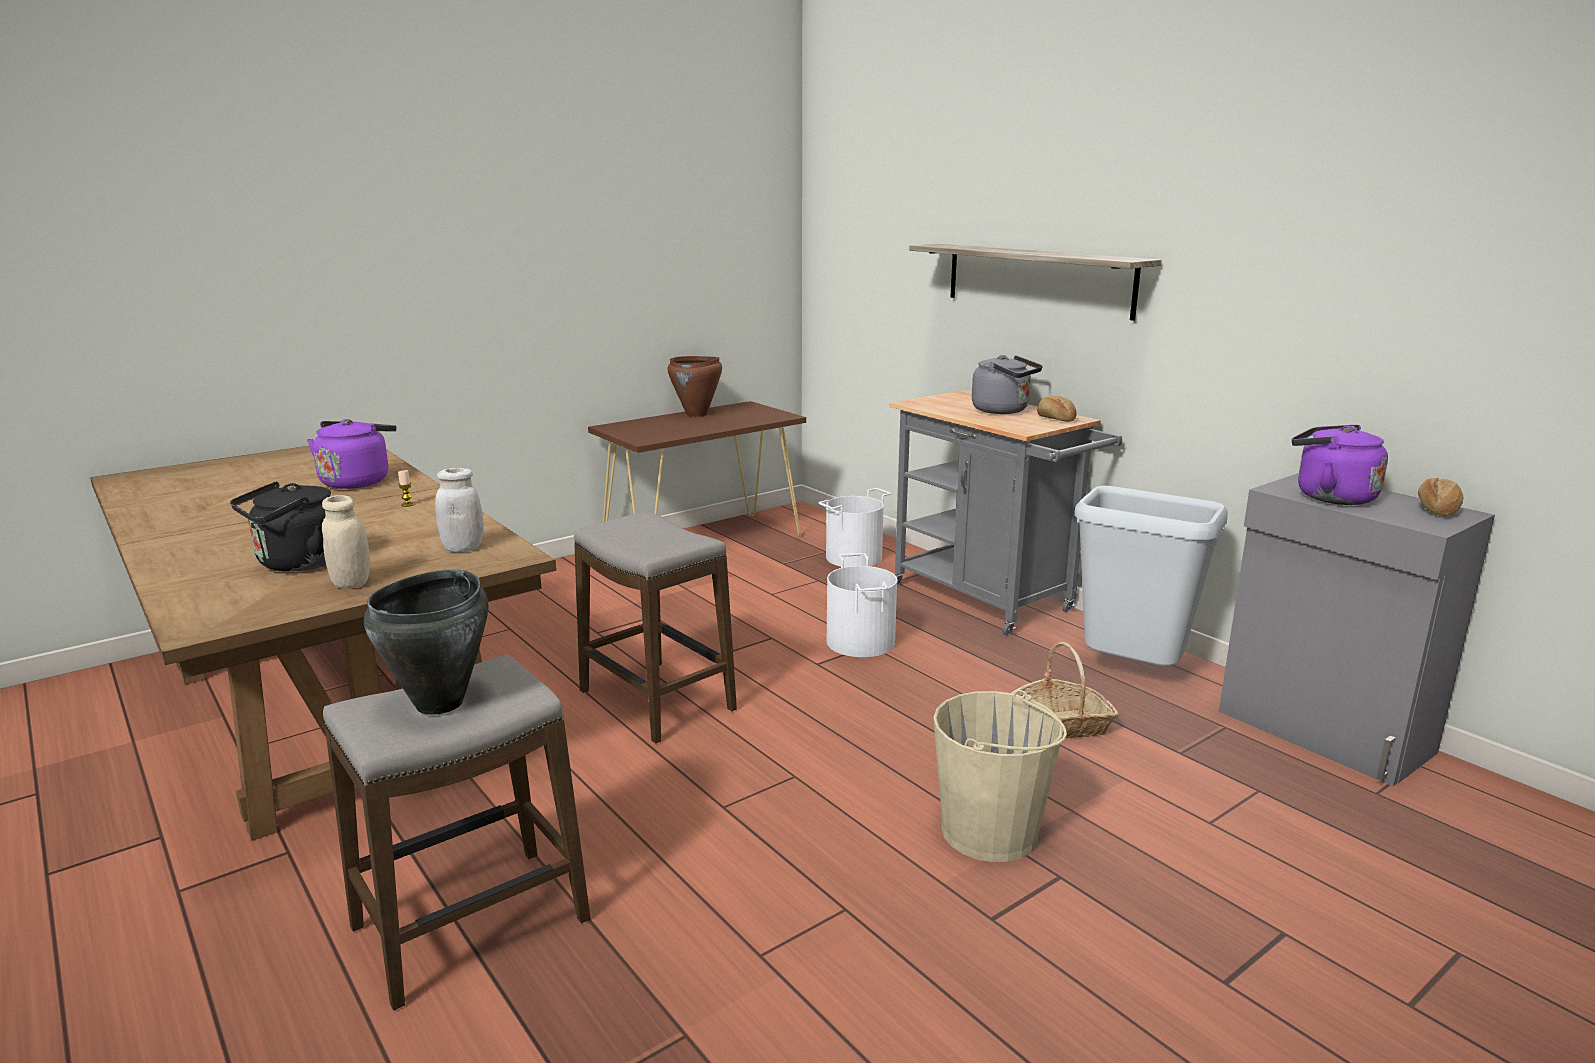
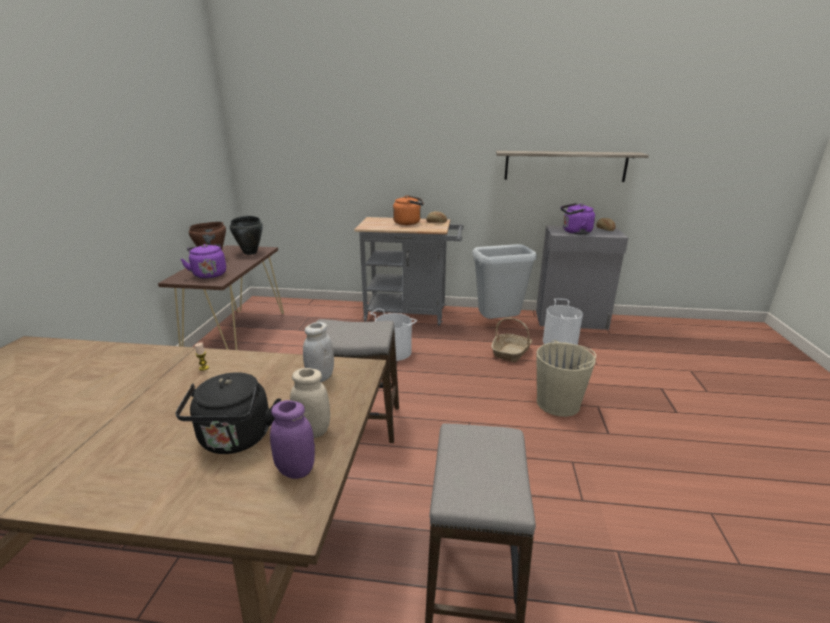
camera: 45 degrees left, 5 degrees up
purple kettle [307,419,396,489] -> purple kettle moved to [181,244,226,279]
black cooking pot [364,570,488,715] -> black cooking pot moved to [230,216,263,255]
white bucket [819,488,891,567] -> white bucket moved to [543,299,583,345]
shelf [909,244,1162,321] -> shelf moved to [496,151,649,182]
grey kettle [972,355,1043,414] -> orange kettle [393,195,424,225]
none -> purple jar [270,400,315,479]

